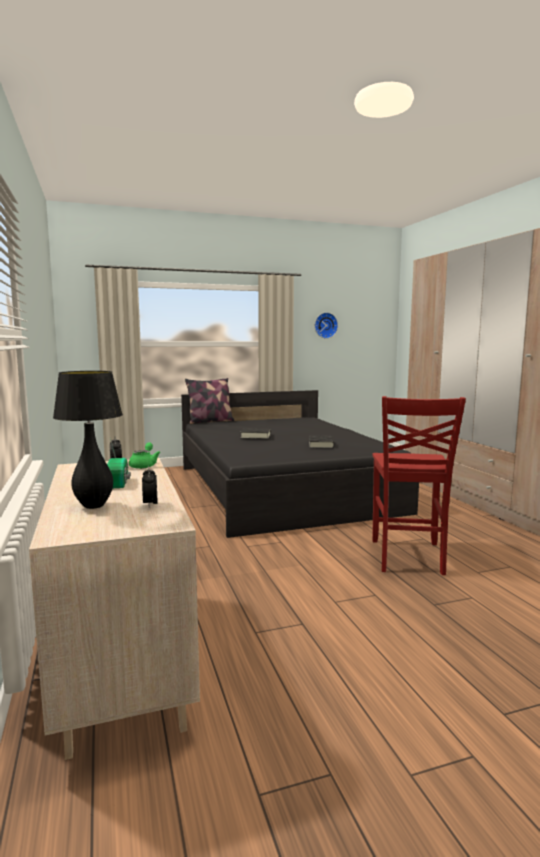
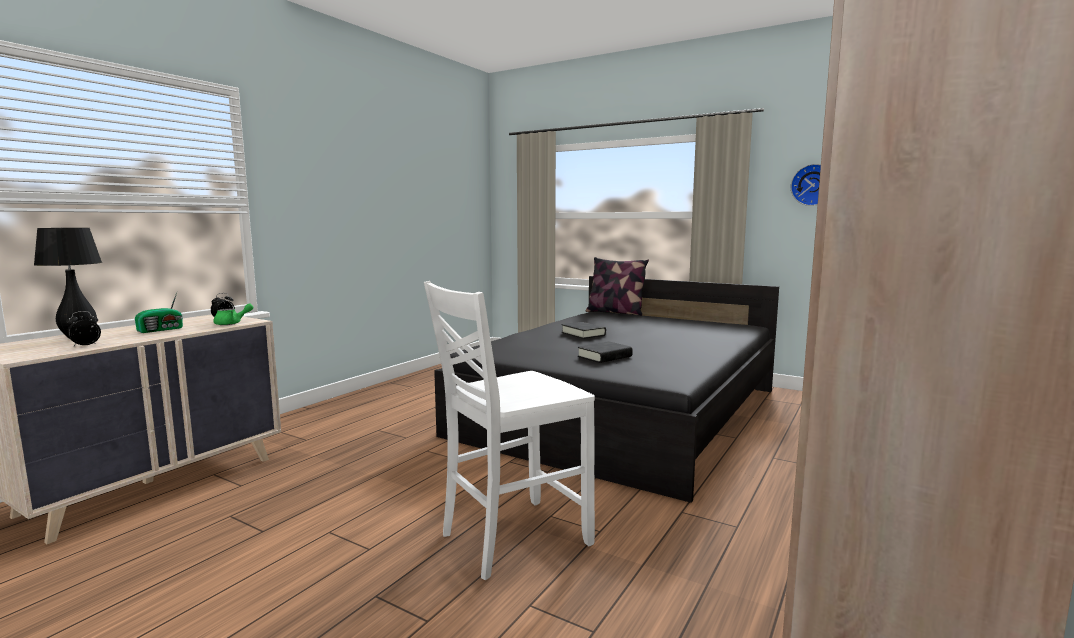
camera: 50 degrees right, 0 degrees up
red chair [372,396,466,575] -> white chair [424,281,595,580]

